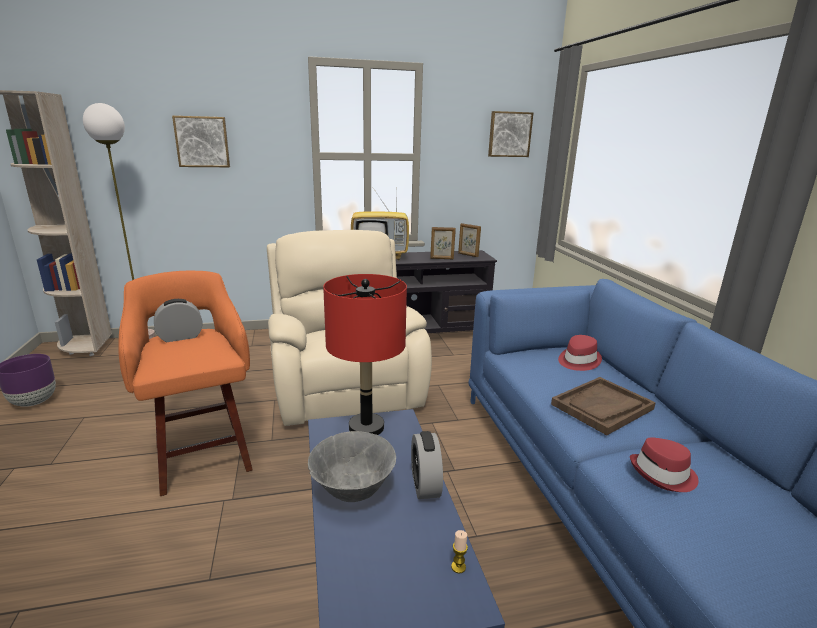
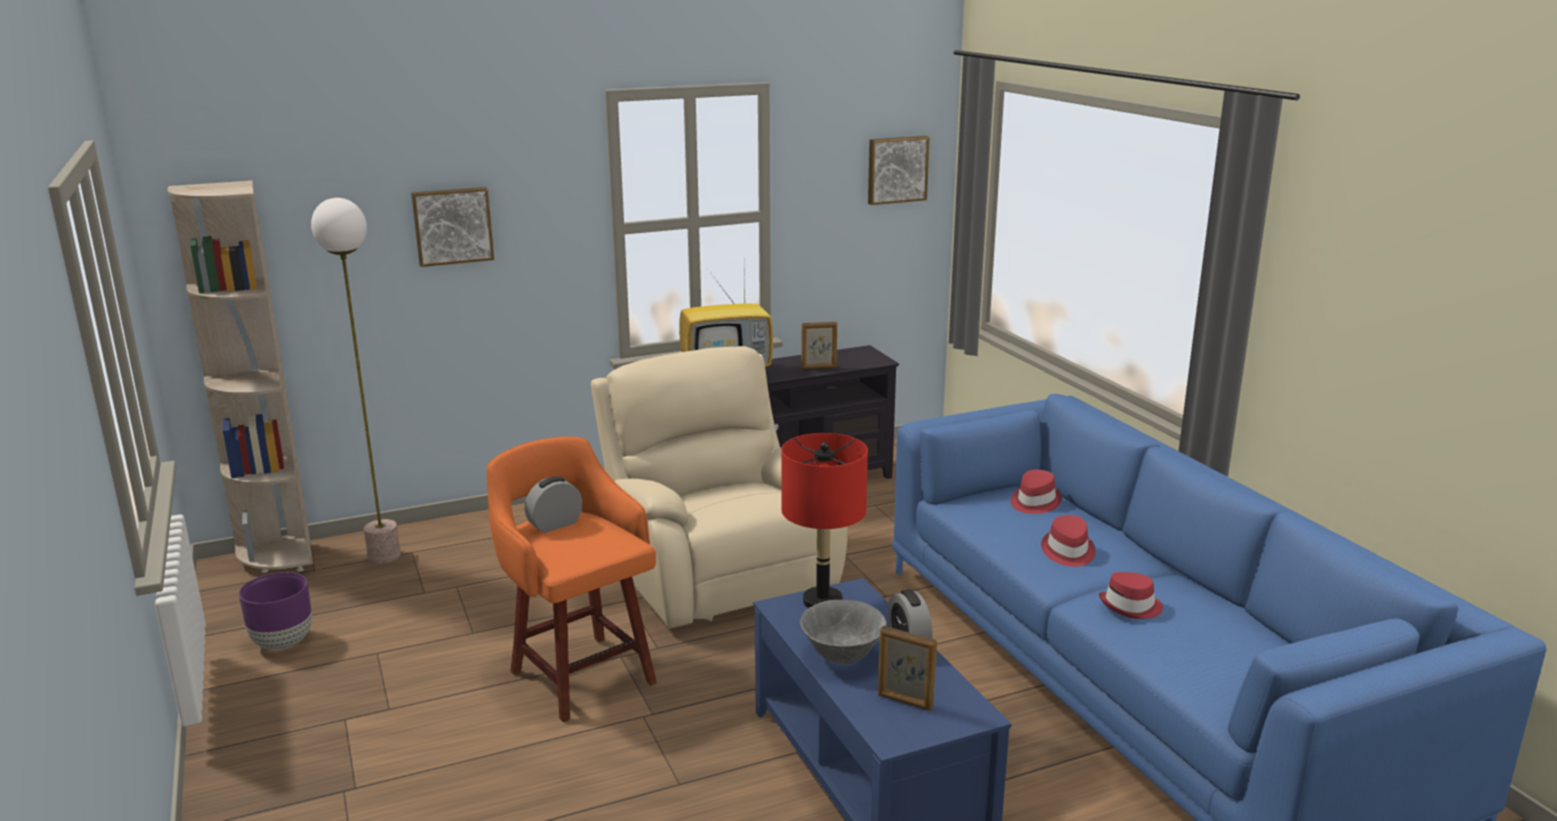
camera: 10 degrees left, 0 degrees up
candle [451,530,468,573] -> none
picture frame [458,223,481,257] -> picture frame moved to [878,626,937,711]
brown tray [551,377,656,435] -> red hat [1041,515,1095,567]

